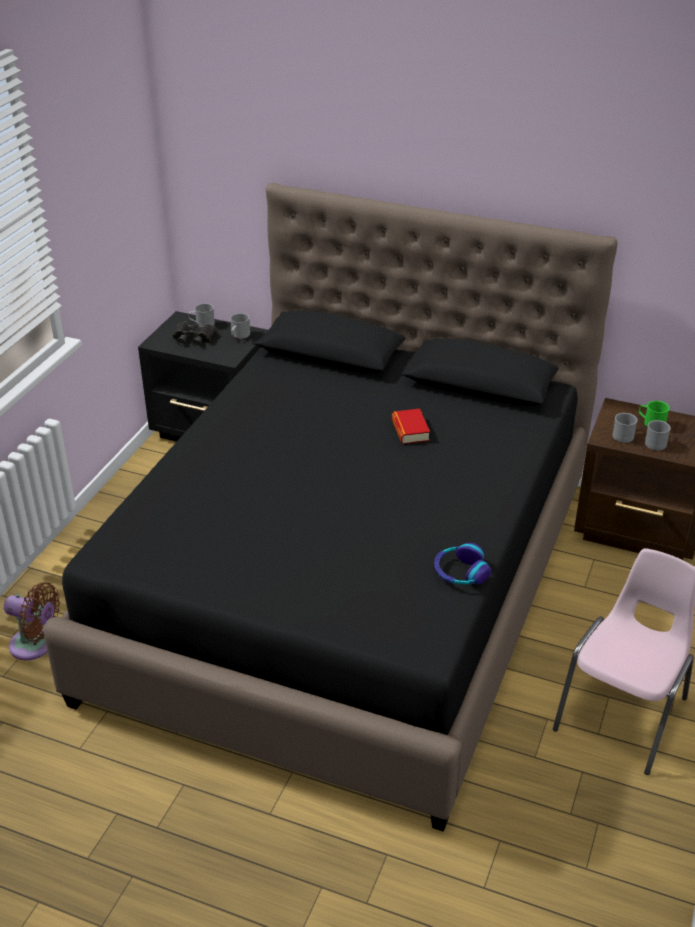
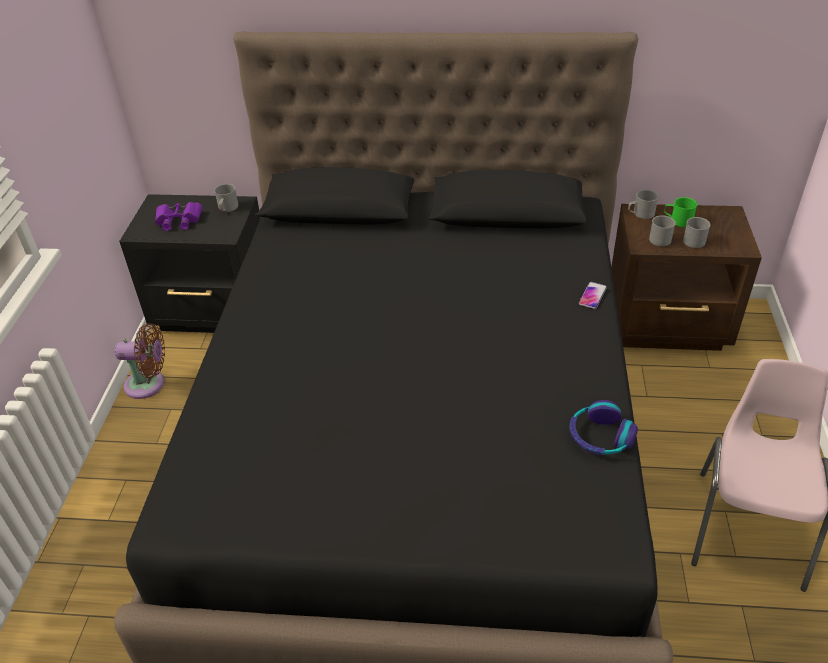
camera: 15 degrees left, 5 degrees up
brown fan [4,582,60,660] -> brown fan moved to [114,323,165,399]
black binoculars [172,322,218,347] -> purple binoculars [155,202,203,231]
grey mug [188,303,215,326] -> grey mug moved to [628,190,659,219]
book [392,409,430,444] -> none
none -> phone [579,282,607,309]

